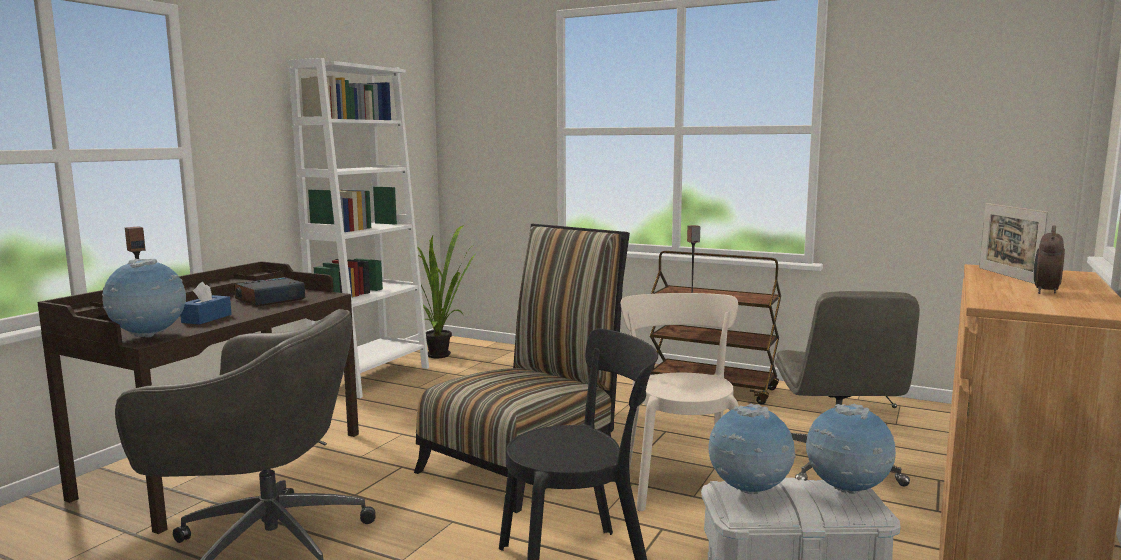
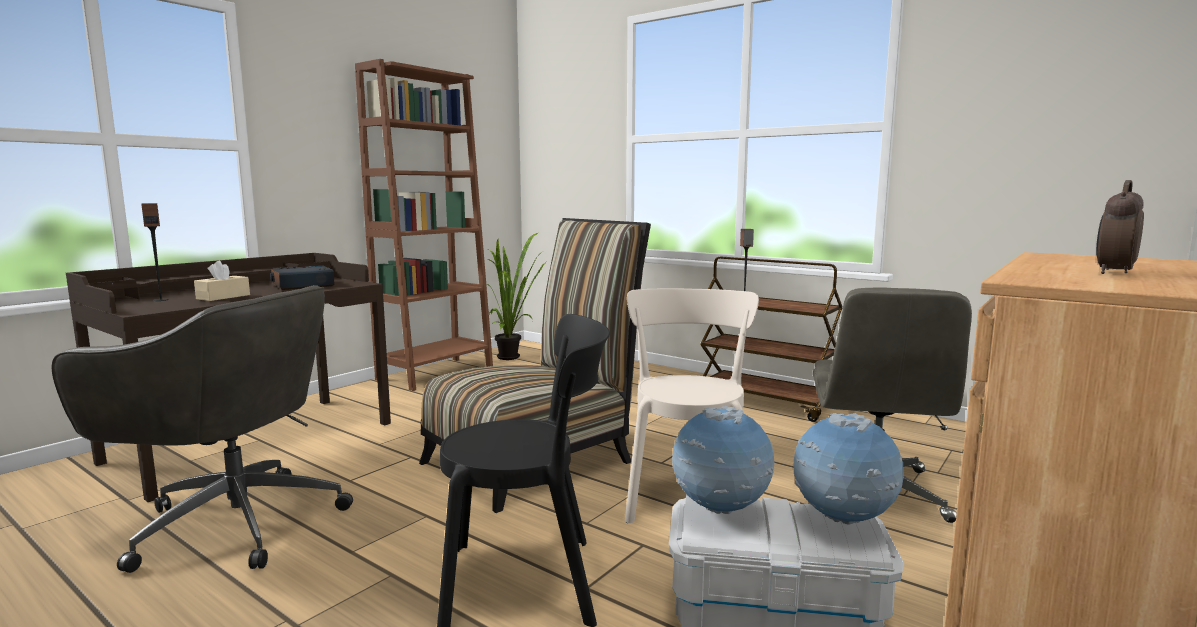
camera: 10 degrees right, 0 degrees up
globe [102,259,186,338] -> none
blue tissue box [180,282,232,324] -> beige tissue box [194,261,250,301]
white bookcase [288,58,429,398] -> brown bookcase [355,59,493,391]
picture frame [979,203,1049,284] -> none

